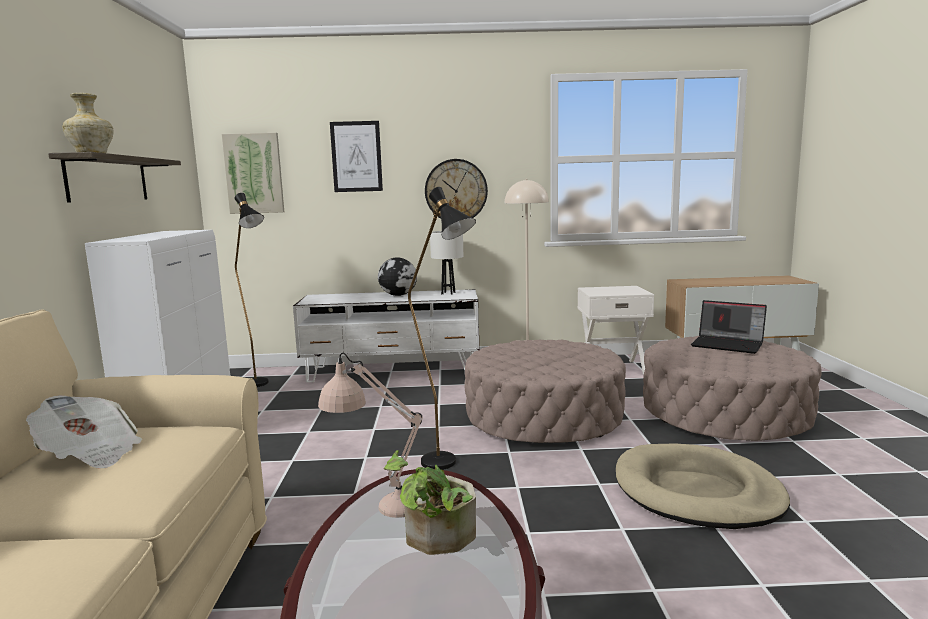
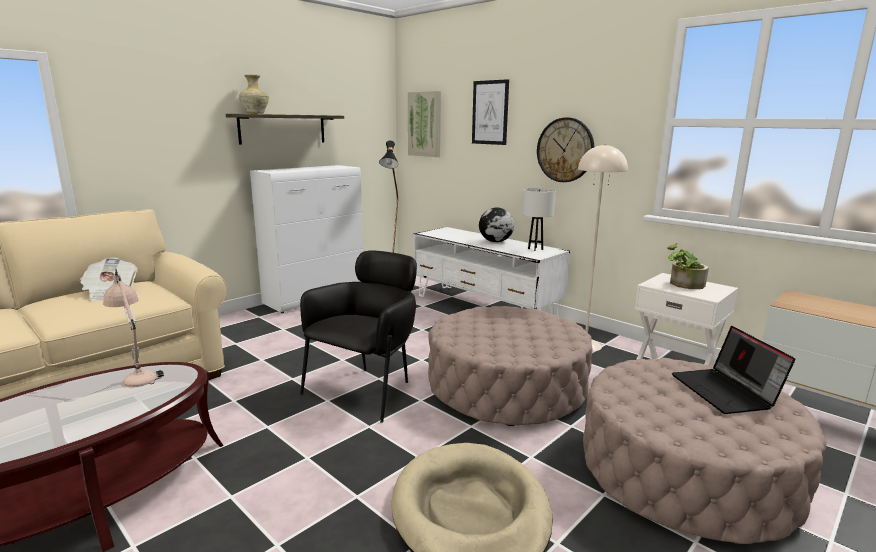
camera: 45 degrees right, 5 degrees up
potted plant [384,450,476,555] -> potted plant moved to [667,243,709,289]
black floor lamp [408,187,476,470] -> black armchair [300,250,417,423]

